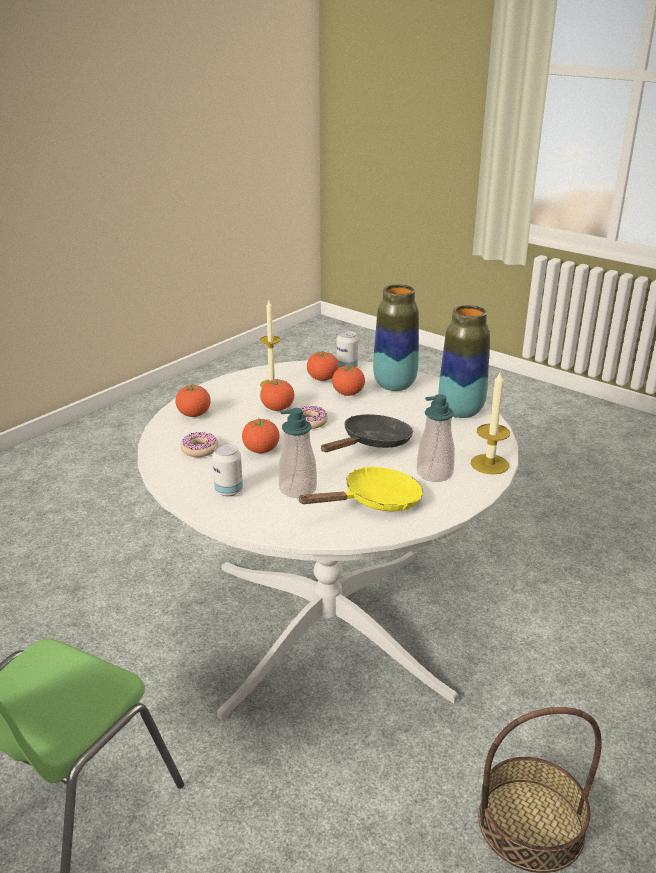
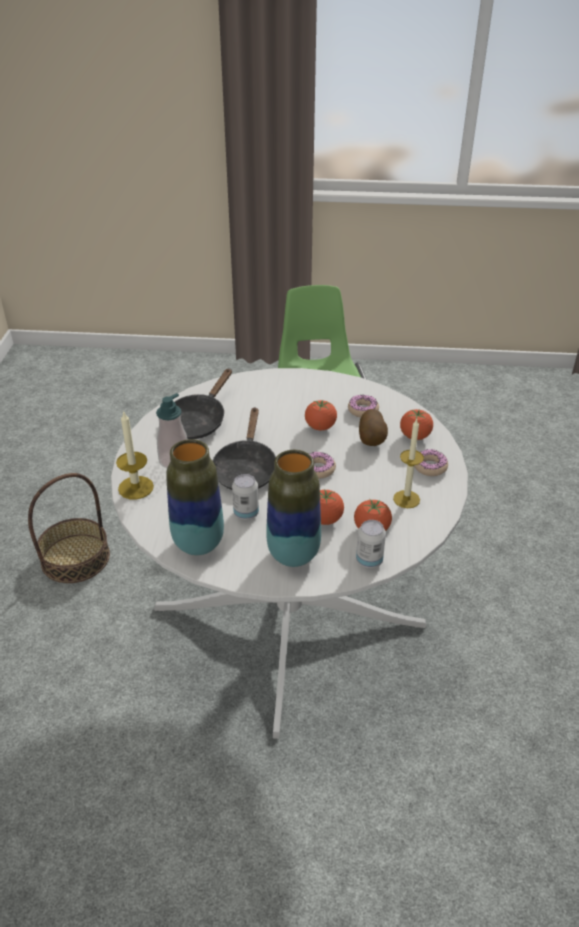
camera: 145 degrees right, 10 degrees up
can [212,444,243,496] -> can moved to [232,474,259,520]
tomato [260,379,295,411] -> none
soap dispenser [279,408,317,498] -> none
yellow frying pan [298,467,423,511] -> black frying pan [175,368,232,439]
none -> potato [359,409,388,446]
none -> donut [414,449,448,476]

